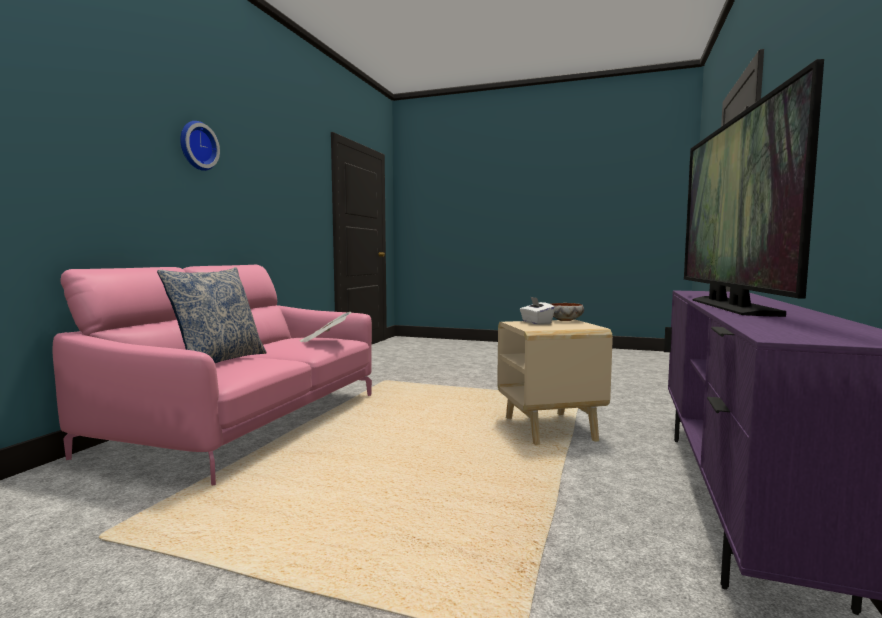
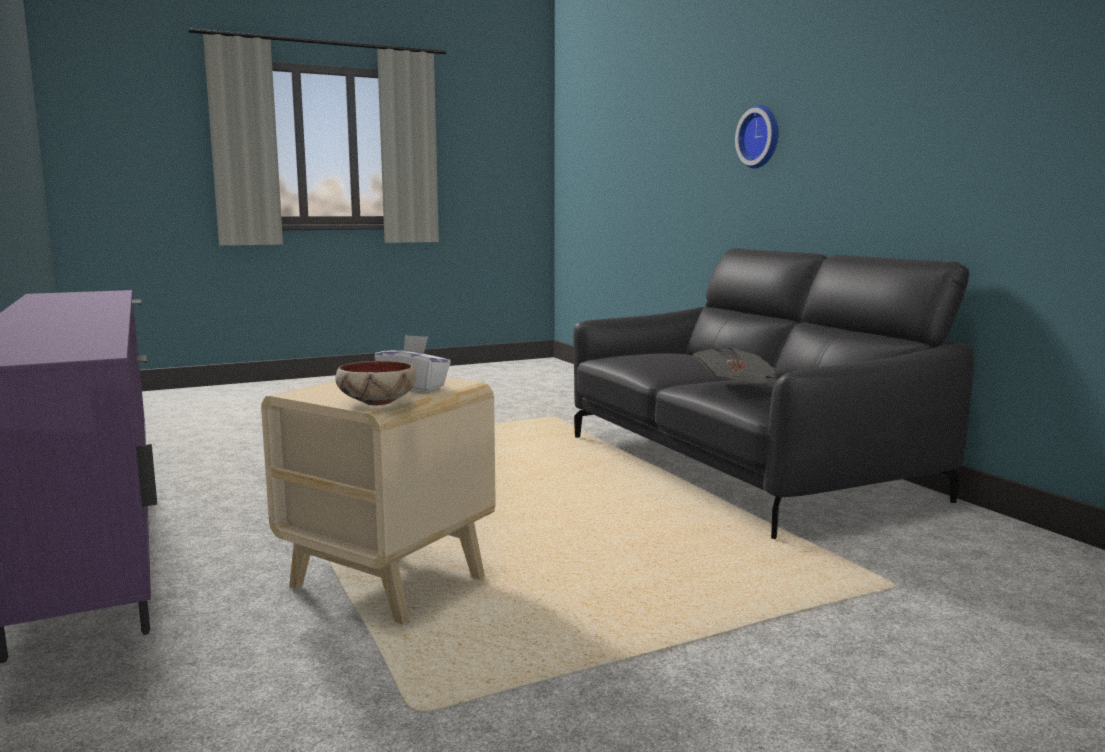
camera: 135 degrees right, 5 degrees up
pink sofa [52,265,372,485] -> black sofa [573,248,974,539]
pillow [157,267,267,363] -> none
wall clock [180,121,220,171] -> wall clock moved to [735,105,779,168]
television [684,59,824,317] -> none

